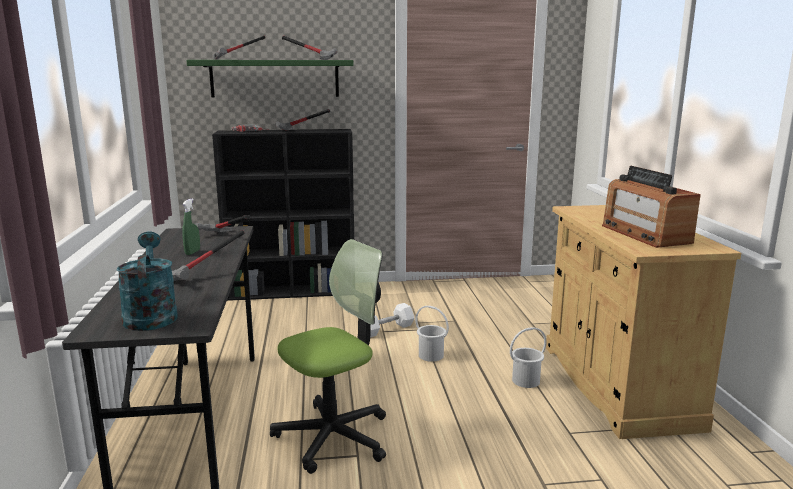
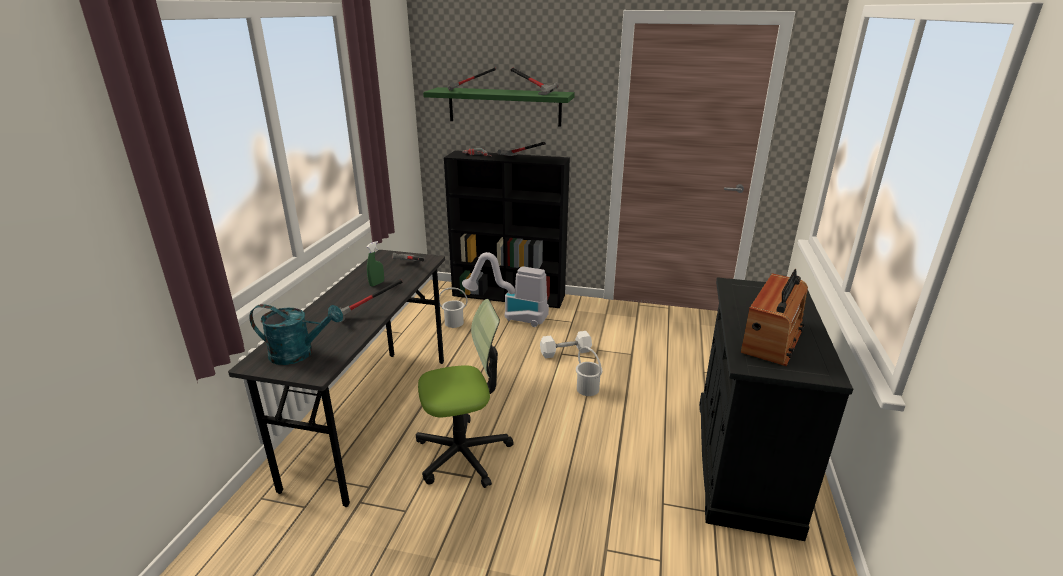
camera: 20 degrees right, 10 degrees up
turquoise watering can [116,231,178,331] -> turquoise watering can turned 90 degrees clockwise [250,304,343,365]
white bucket [510,327,546,388] -> white bucket moved to [439,287,468,328]
beige cabinet [546,205,741,439] -> black cabinet [699,277,853,541]
radio [602,166,701,248] -> radio turned 150 degrees counterclockwise [741,269,808,366]
none -> vacuum cleaner [462,252,549,327]

